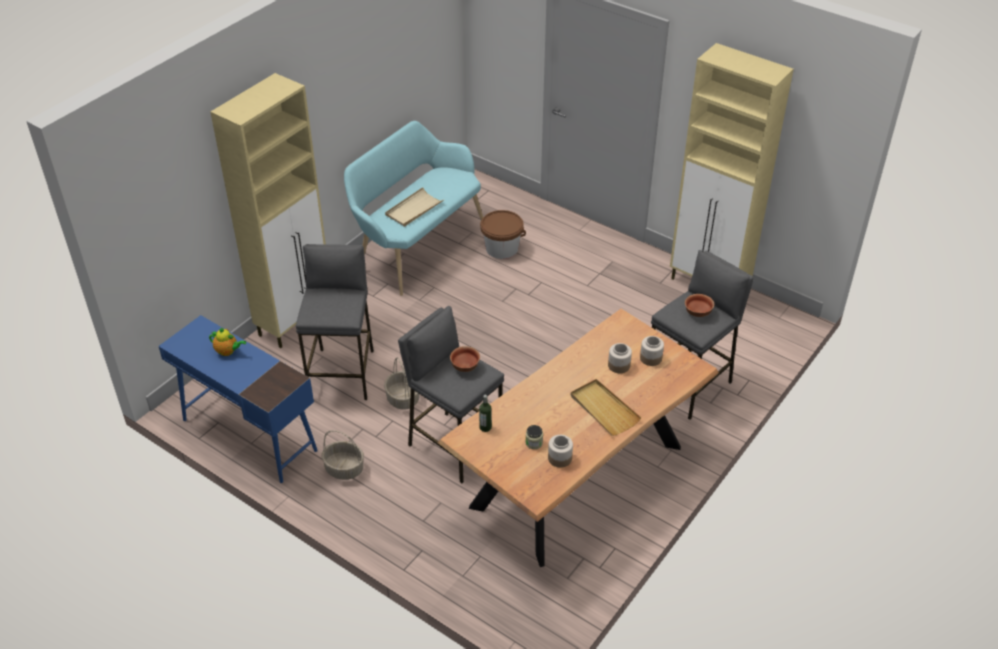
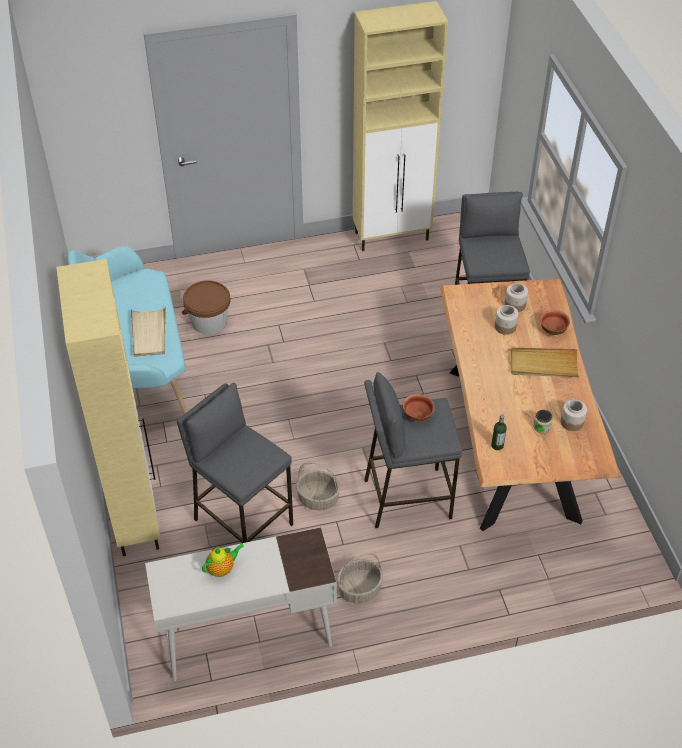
camera: 50 degrees left, 5 degrees up
blue desk [159,315,318,483] -> white desk [145,527,337,681]
bowl [685,294,714,317] -> bowl moved to [540,310,570,335]

